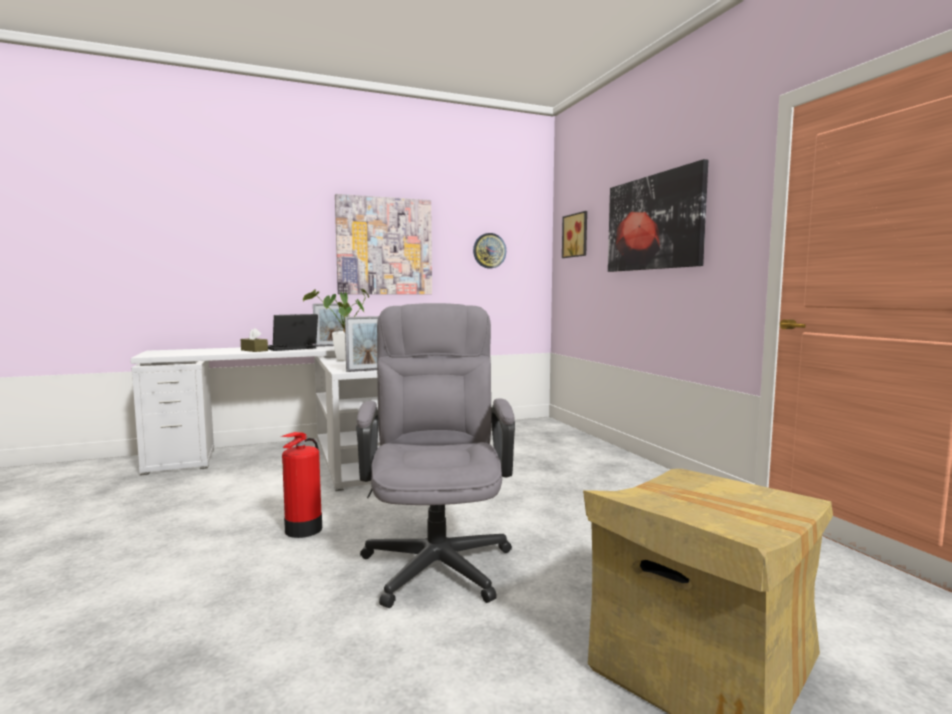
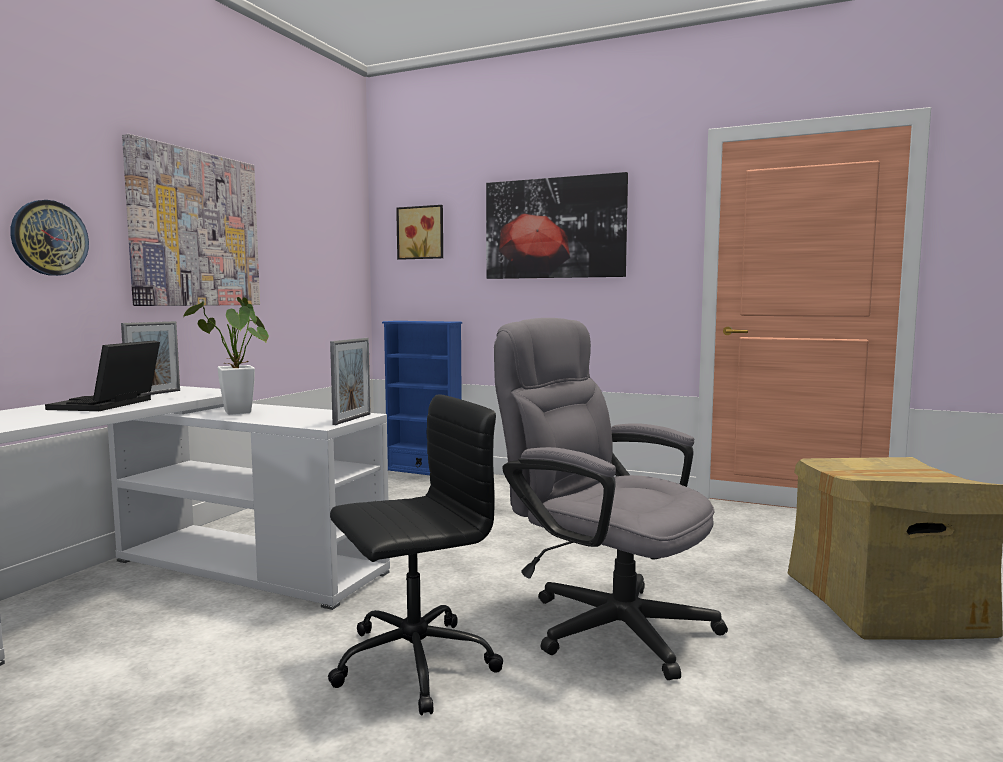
camera: 45 degrees left, 0 degrees up
brown tissue box [241,328,268,352] -> none
fire extinguisher [280,432,322,538] -> black office chair [328,394,503,715]
wall clock [473,233,506,268] -> wall clock moved to [10,200,89,276]
none -> blue bookcase [382,321,462,475]

